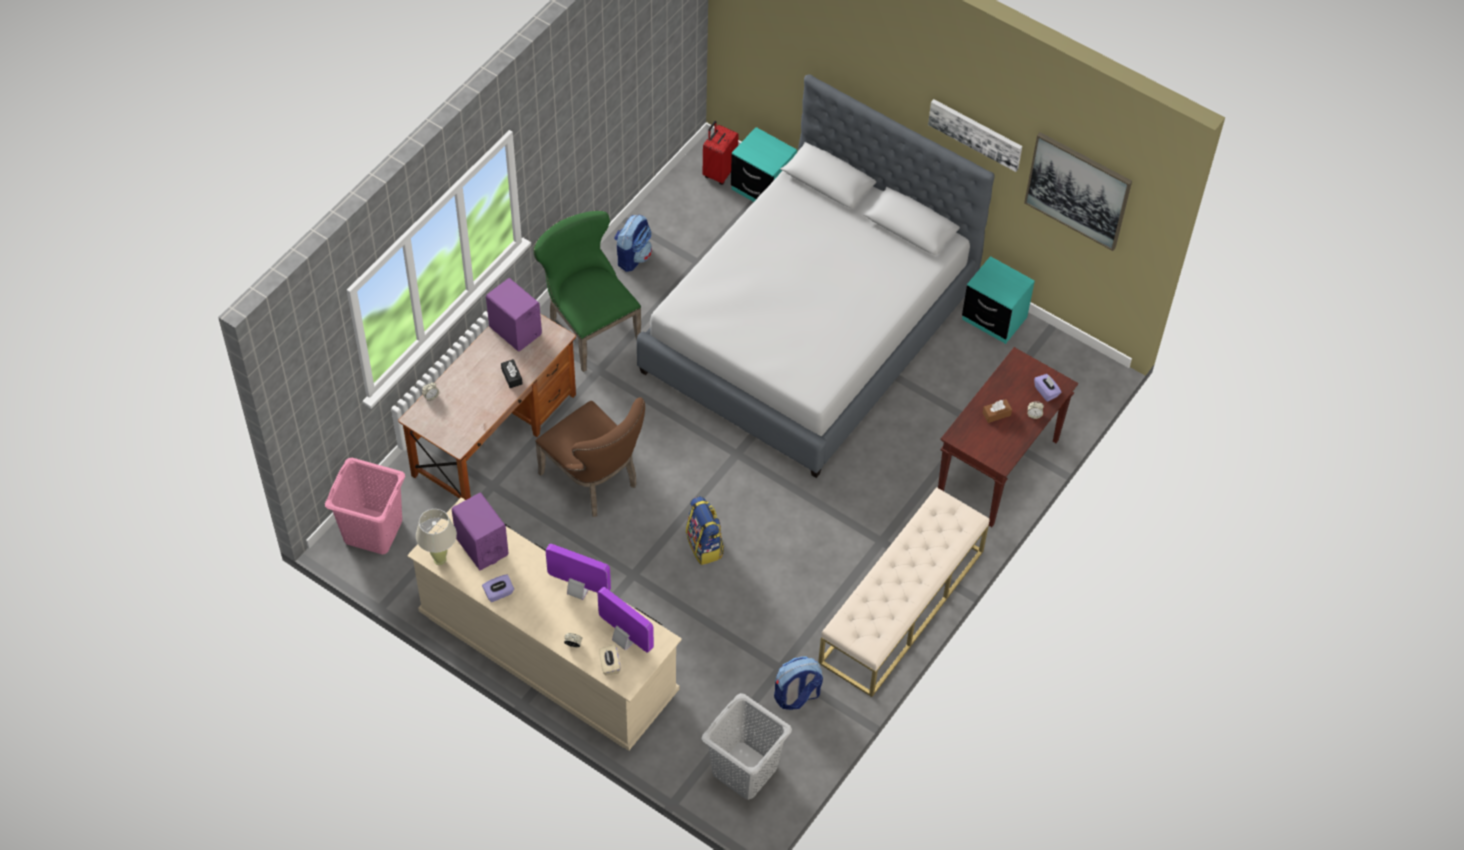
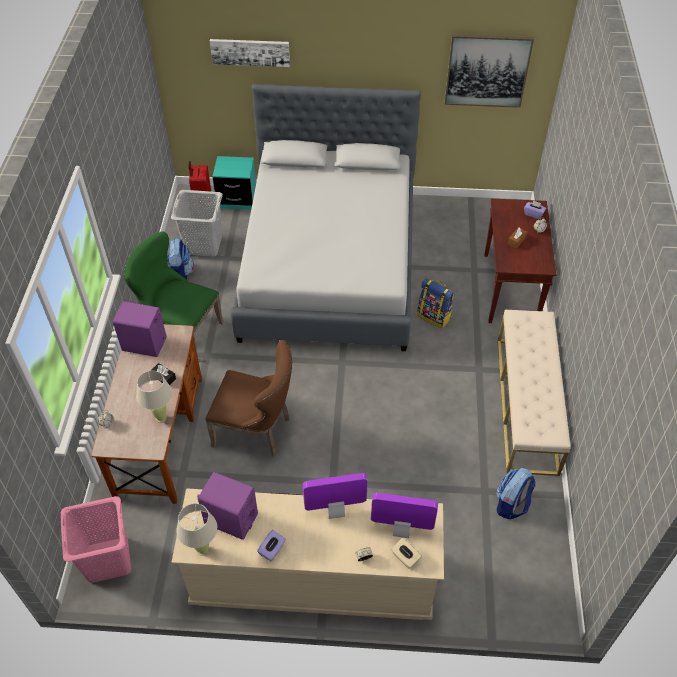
camera: 30 degrees left, 5 degrees down
backpack [686,496,724,565] -> backpack moved to [417,278,454,328]
grey laundry basket [702,693,792,800] -> grey laundry basket moved to [171,190,223,257]
picture [928,99,1022,172] -> picture moved to [210,39,290,67]
turquoise nightstand [962,256,1035,344] -> none
none -> beige table lamp [136,370,172,423]

